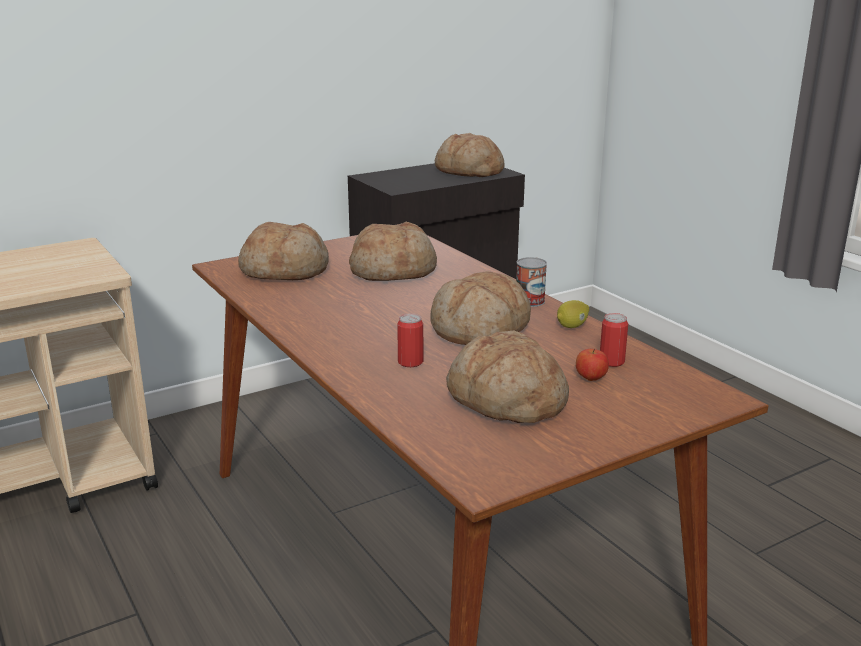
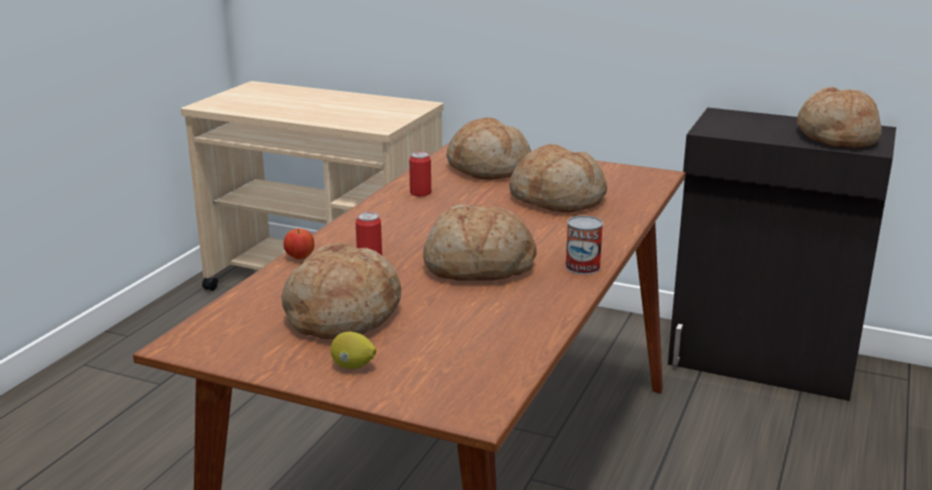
camera: 55 degrees right, 0 degrees up
lemon [557,300,589,328] -> lemon moved to [331,332,376,369]
apple [576,348,609,381] -> apple moved to [284,228,314,259]
can [600,313,628,367] -> can moved to [409,152,431,196]

